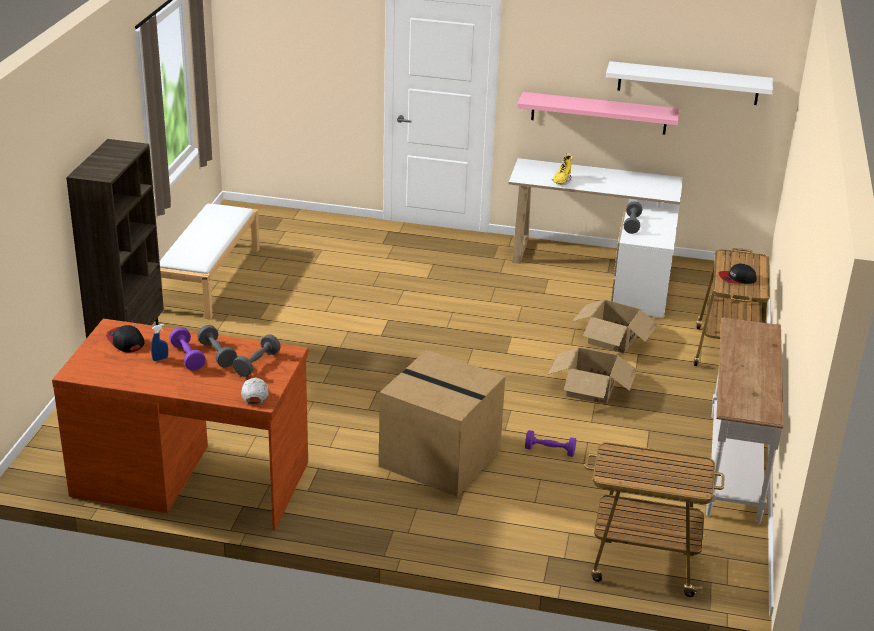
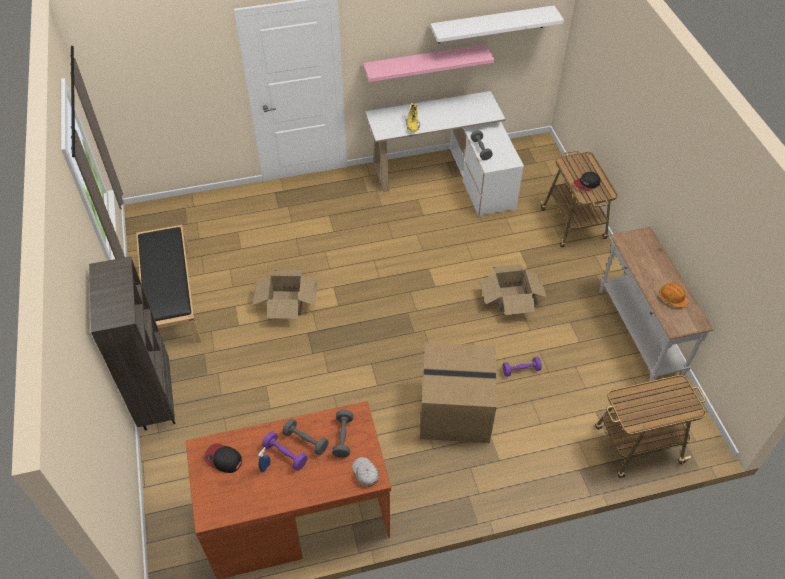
camera: 25 degrees left, 20 degrees up
white bench [160,203,259,320] -> black bench [136,225,201,343]
cardboard box [572,300,658,354] -> cardboard box moved to [253,270,318,319]
none -> orange hard hat [659,282,689,308]

